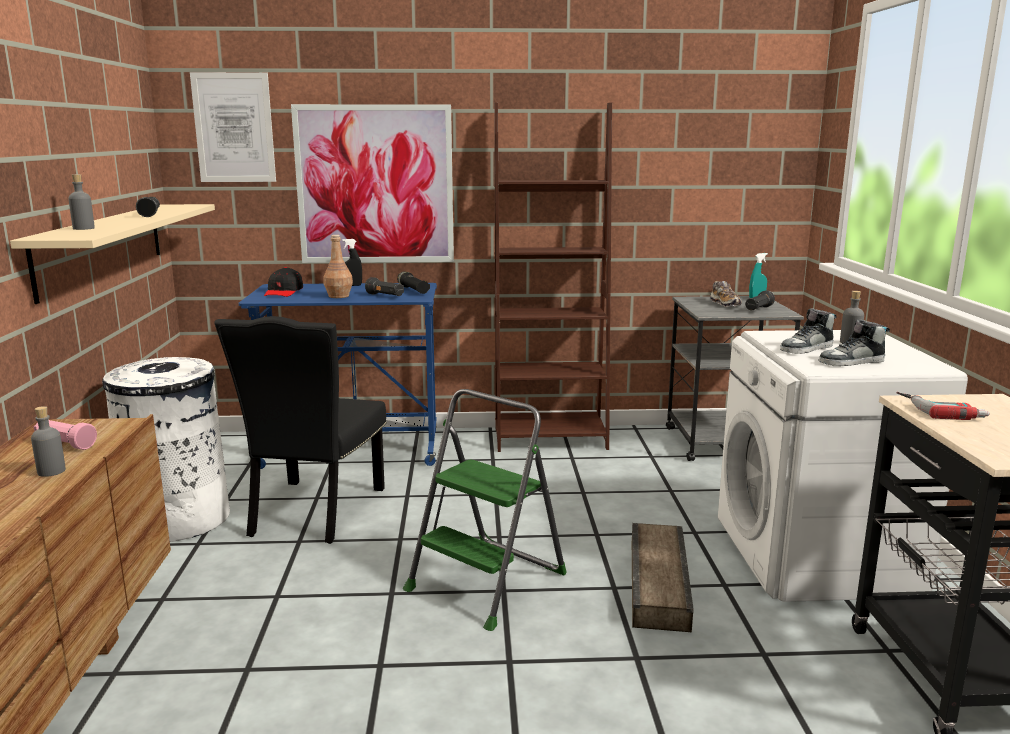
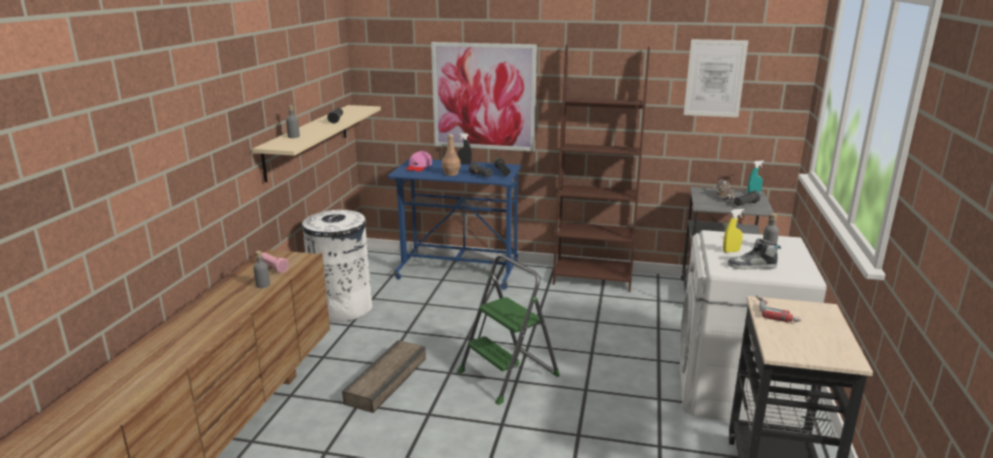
camera: 15 degrees right, 5 degrees up
picture [190,72,276,182] -> picture moved to [684,39,748,117]
black chair [214,316,387,544] -> none
black cap [264,267,303,297] -> pink cap [406,151,432,172]
crate [632,523,694,632] -> crate moved to [342,340,426,413]
shoe [780,309,837,354] -> yellow spray bottle [723,209,744,253]

